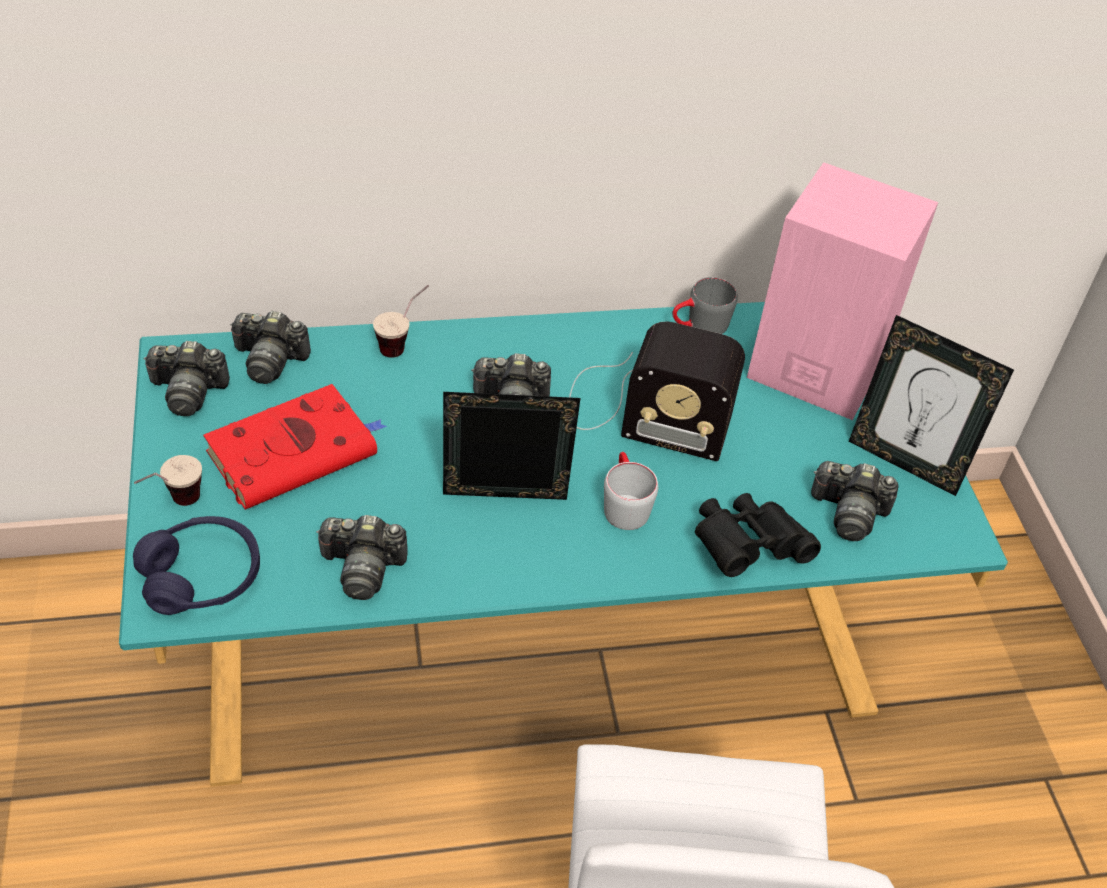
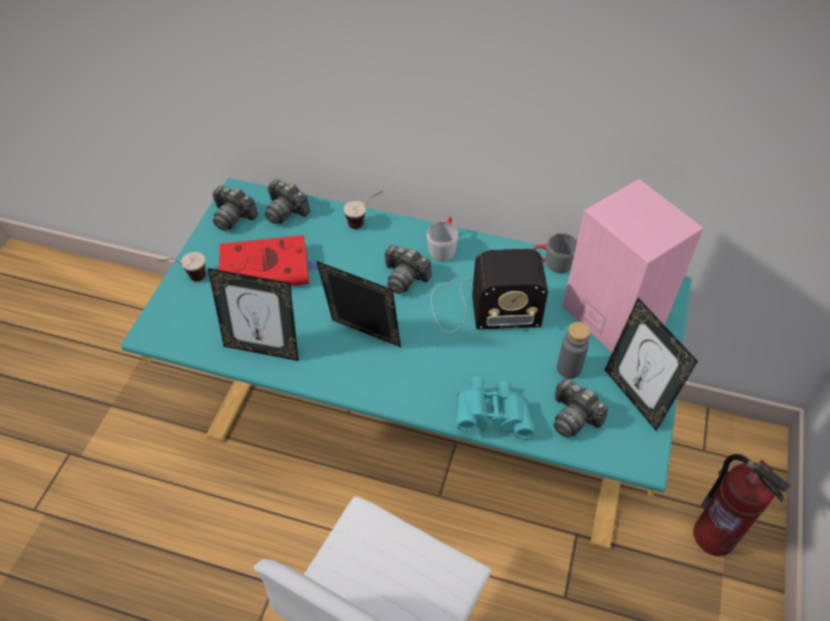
camera: 30 degrees right, 5 degrees up
purple headphones [133,516,260,615] -> none
camera [316,515,408,600] -> picture frame [208,268,299,361]
radio [569,321,745,461] -> radio turned 45 degrees counterclockwise [431,249,548,333]
grey mug [604,452,658,530] -> grey mug moved to [427,217,458,261]
black binoculars [695,493,821,577] -> turquoise binoculars [456,377,534,439]
none -> grey bottle [557,322,590,379]
none -> fire extinguisher [693,454,791,556]

